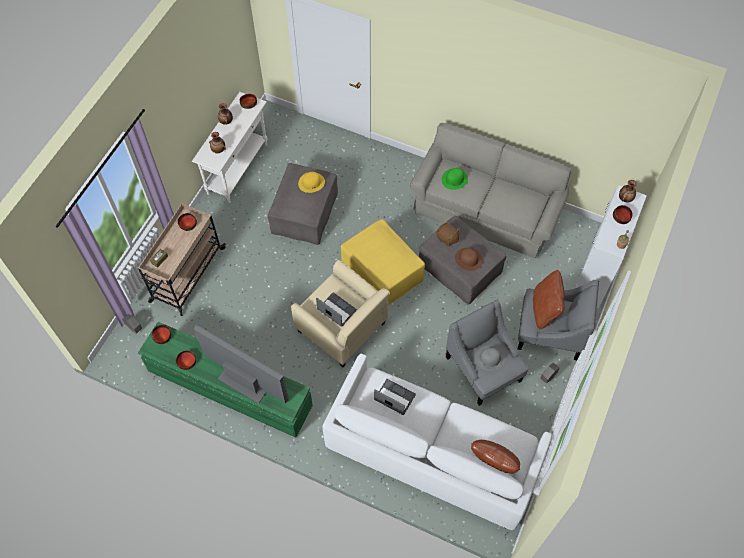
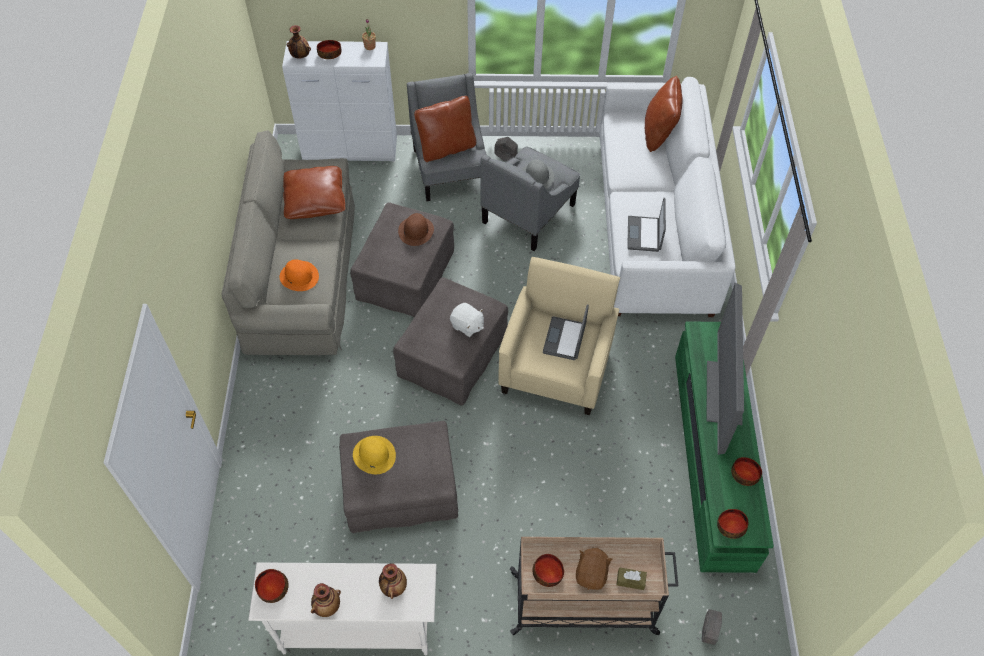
camera: 115 degrees left, 5 degrees down
yellow ottoman [341,219,425,306] -> grey ottoman [393,277,508,405]
brown plush toy [436,223,460,247] -> brown plush toy moved to [576,547,613,590]
green hat [442,168,468,190] -> orange hat [280,259,319,291]
none -> brown pillow [283,166,346,219]
none -> white plush toy [450,303,484,337]

